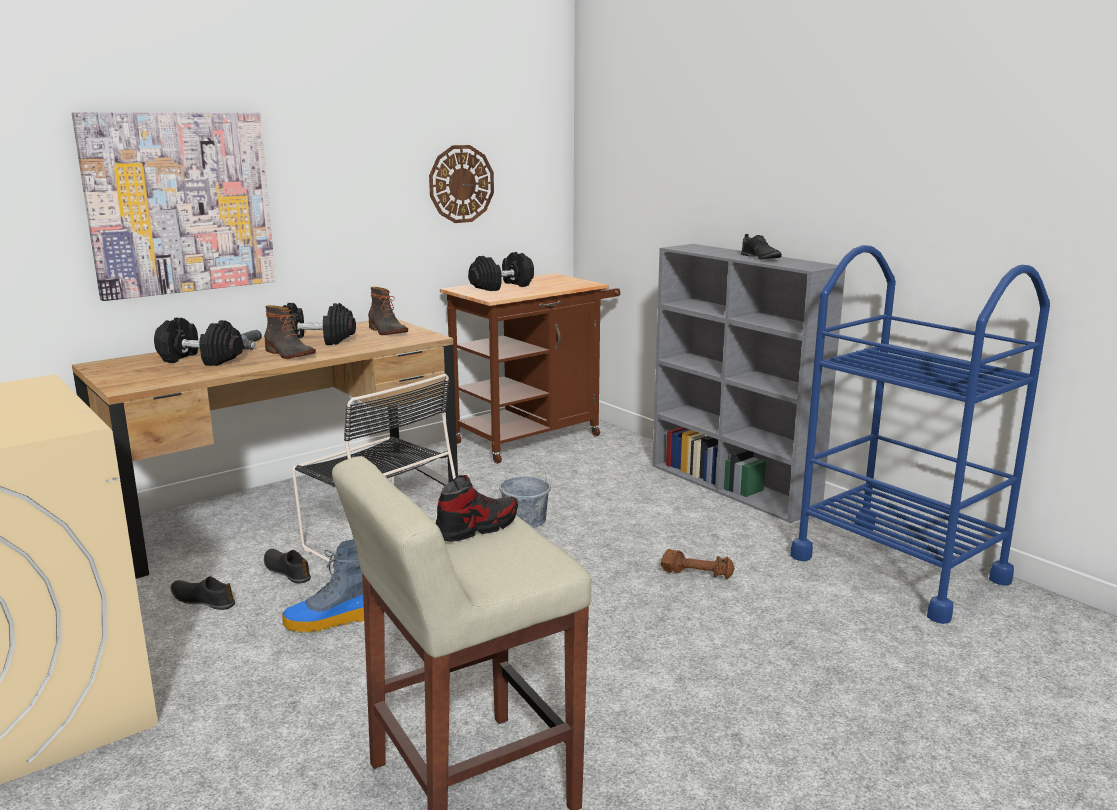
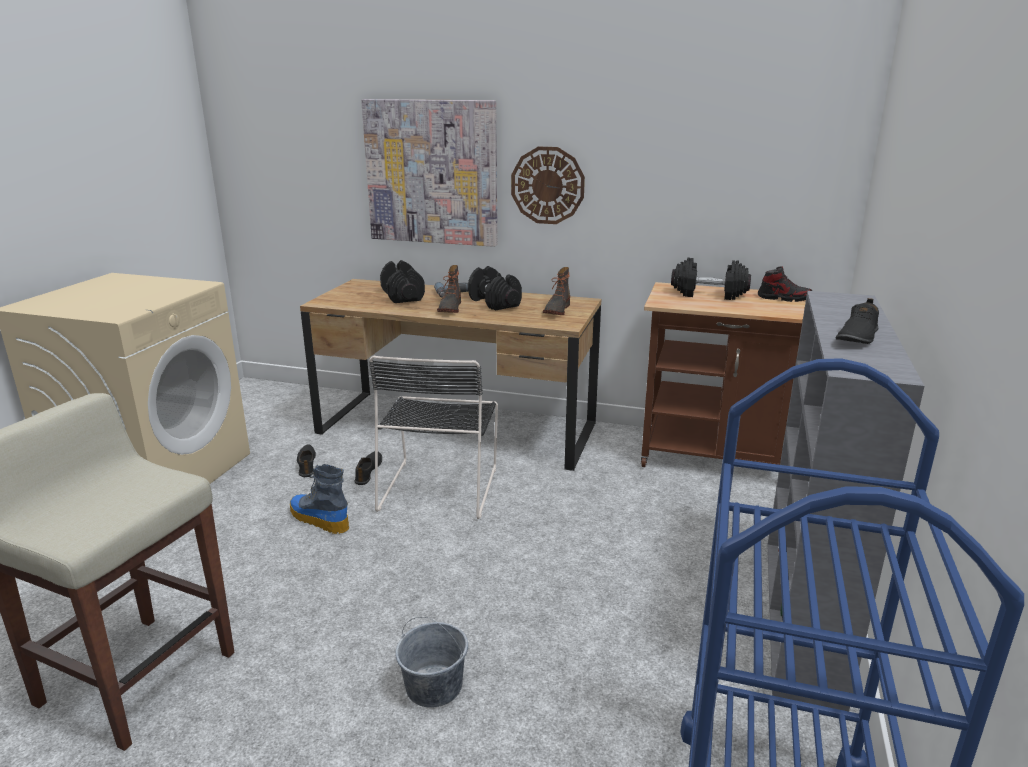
camera: 55 degrees right, 5 degrees up
wall clock [429,145,494,223] -> wall clock moved to [511,147,585,224]
shoe [436,475,518,542] -> shoe moved to [758,266,812,302]
grey bucket [499,460,551,528] -> grey bucket moved to [395,617,468,708]
brown dumbbell [661,549,734,579] -> none

